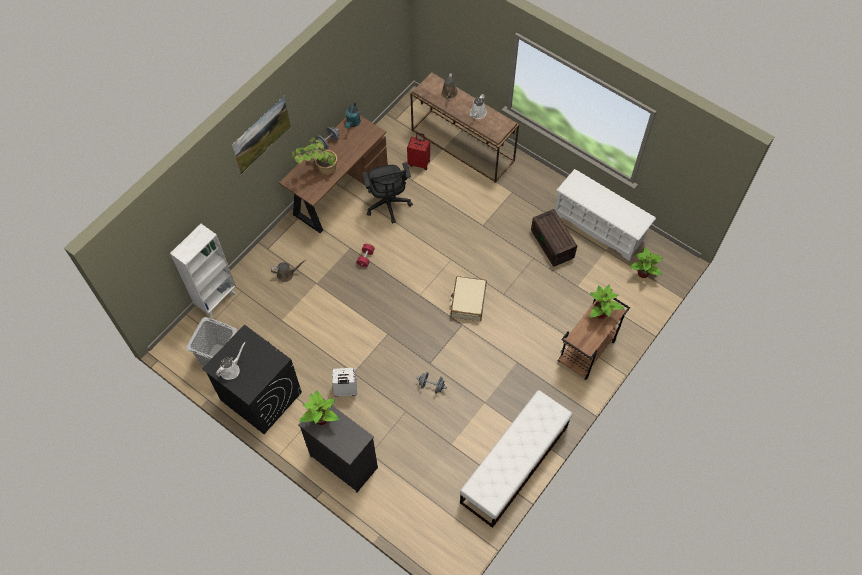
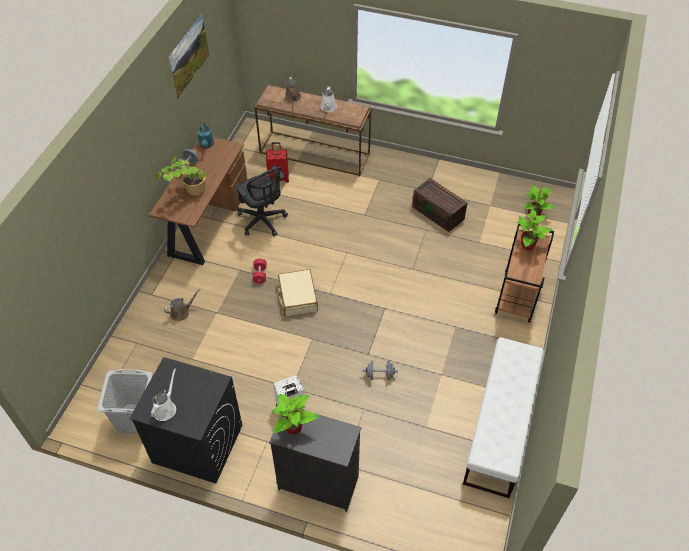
camera: 20 degrees left, 10 degrees down
white bookcase [170,224,236,318] -> none
picture [232,96,291,174] -> picture moved to [169,13,209,99]
beige suitcase [450,276,487,321] -> beige suitcase moved to [278,269,318,317]
white shoe rack [555,169,656,261] -> none

